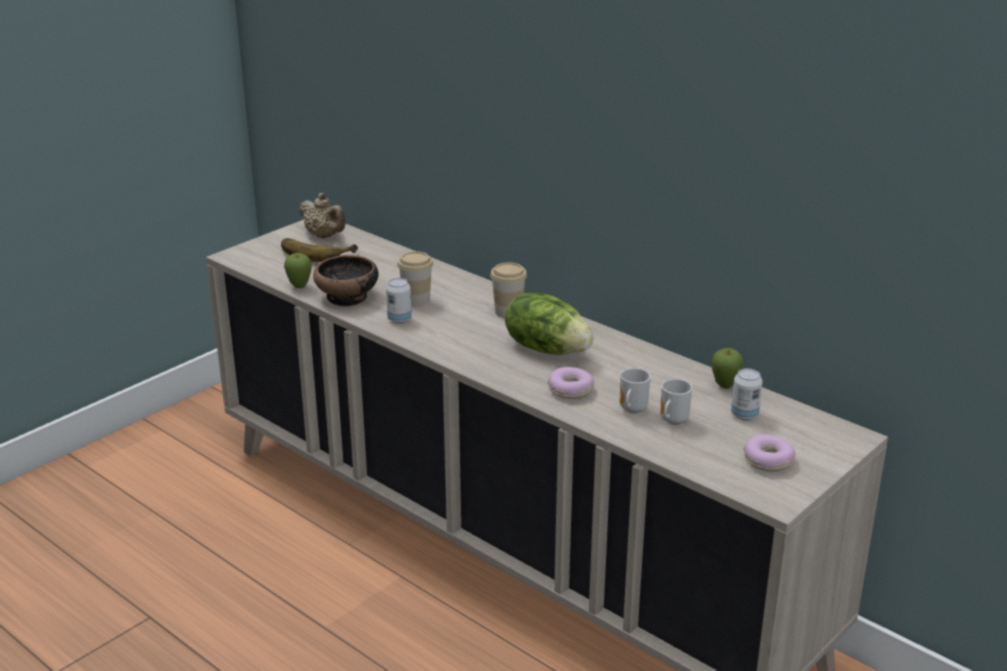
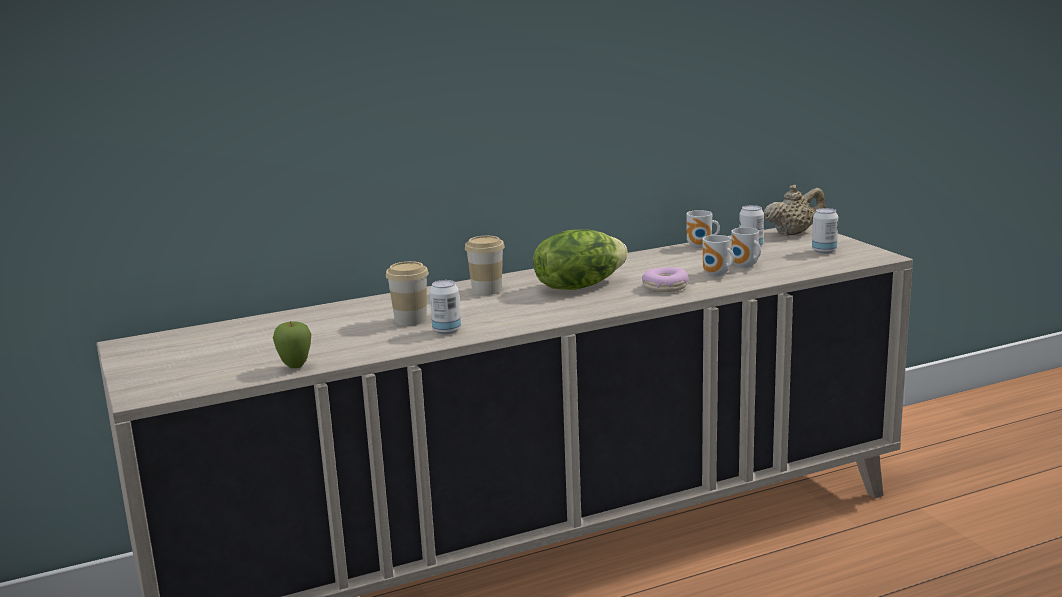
camera: 65 degrees left, 10 degrees down
banana [281,238,358,262] -> none
beige teapot [299,193,346,238] -> beige teapot moved to [764,185,826,236]
bowl [313,255,379,307] -> none
apple [712,348,744,389] -> mug [686,210,720,248]
donut [743,434,795,472] -> can [812,208,838,254]

